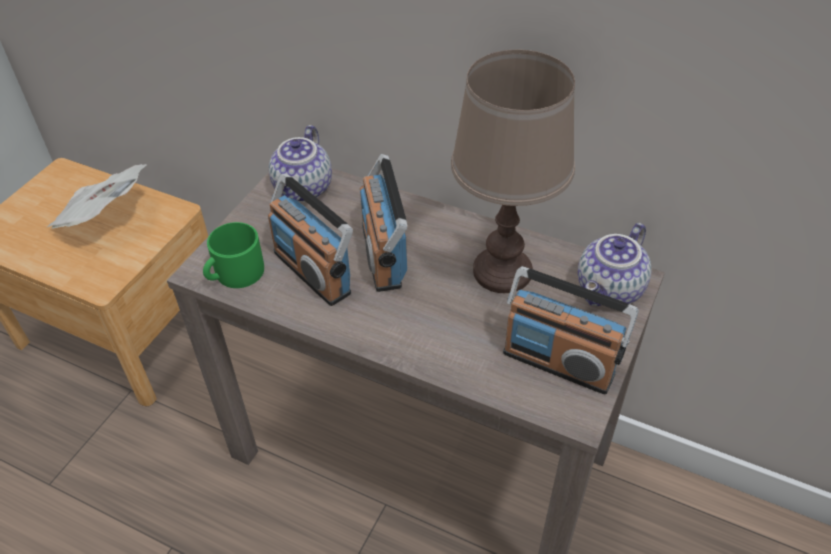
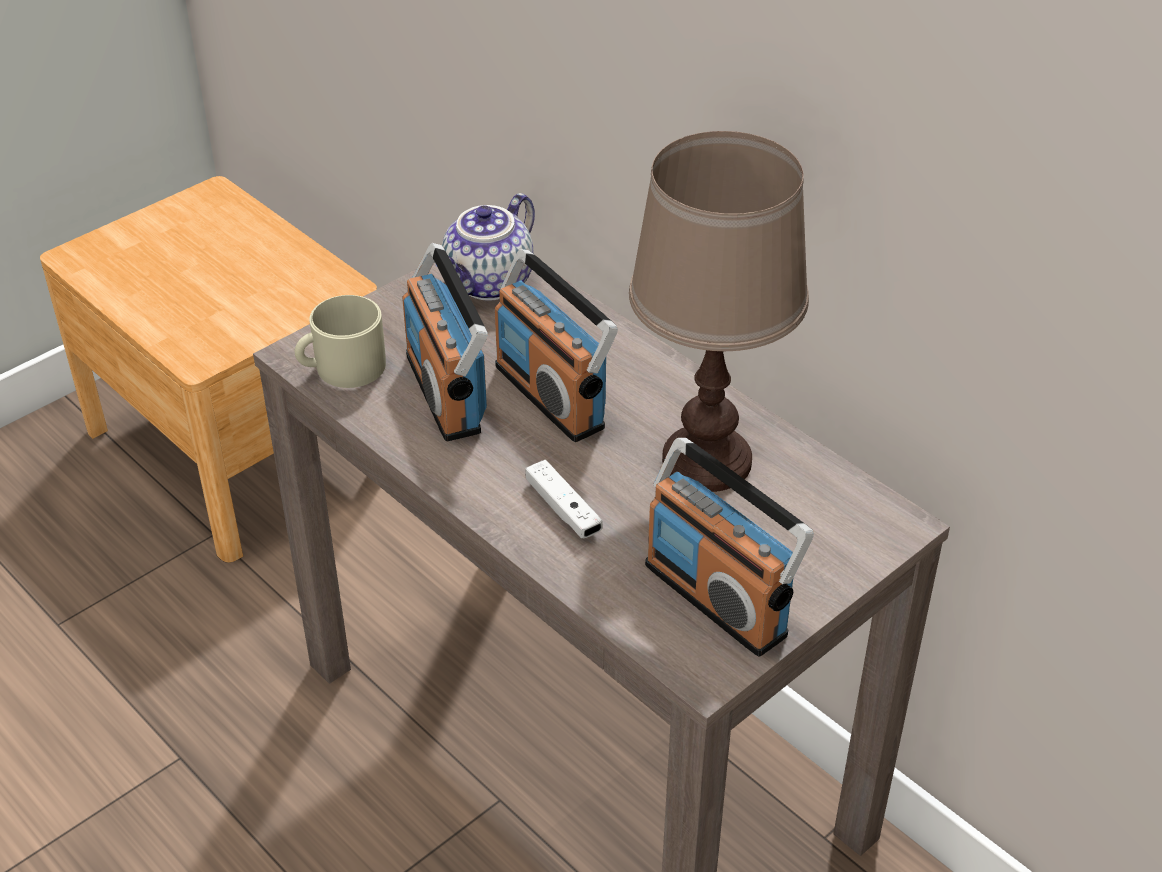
camera: 20 degrees right, 5 degrees down
newspaper [47,164,147,229] -> none
green mug [203,222,264,288] -> beige mug [295,295,386,388]
radio [360,154,408,292] -> radio turned 45 degrees counterclockwise [495,249,618,442]
teapot [578,223,651,306] -> none
none -> white game controller [525,460,603,538]

